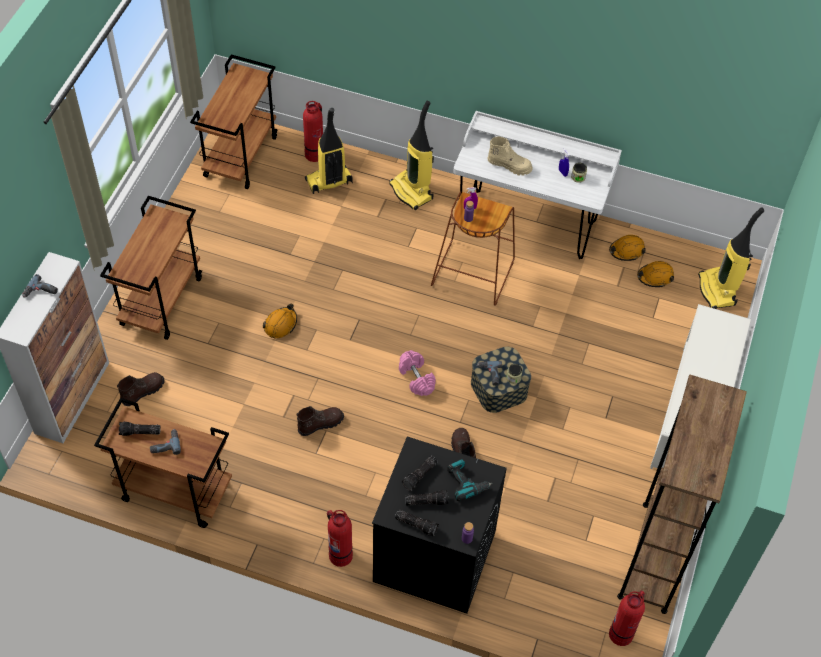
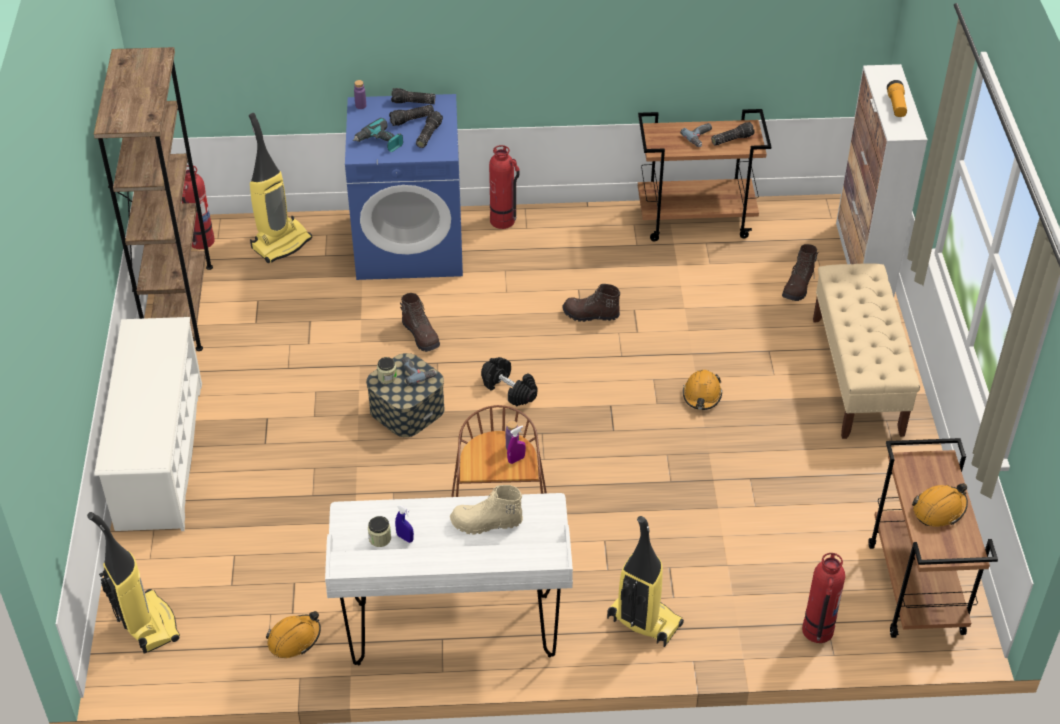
camera: 160 degrees right, 10 degrees down
power drill [22,274,58,297] -> flashlight [887,80,907,117]
brown cart [100,196,202,340] -> beige bench [813,263,920,439]
brown boot [296,406,344,436] -> brown boot turned 60 degrees clockwise [563,284,620,322]
vacuum cleaner [305,108,353,194] -> vacuum cleaner moved to [249,113,312,263]
black washing machine [372,436,507,614] -> blue washing machine [345,94,463,280]
pink dumbbell [399,350,436,396] -> black dumbbell [481,357,537,406]
orange hard hat [637,261,674,287] -> orange hard hat moved to [912,483,968,527]

